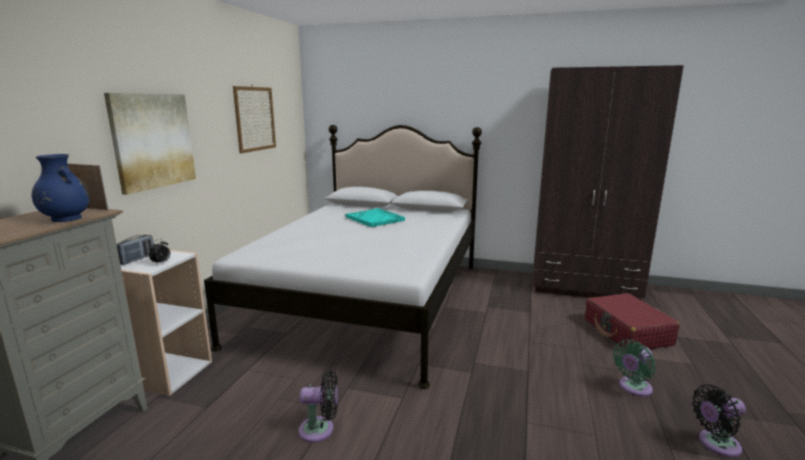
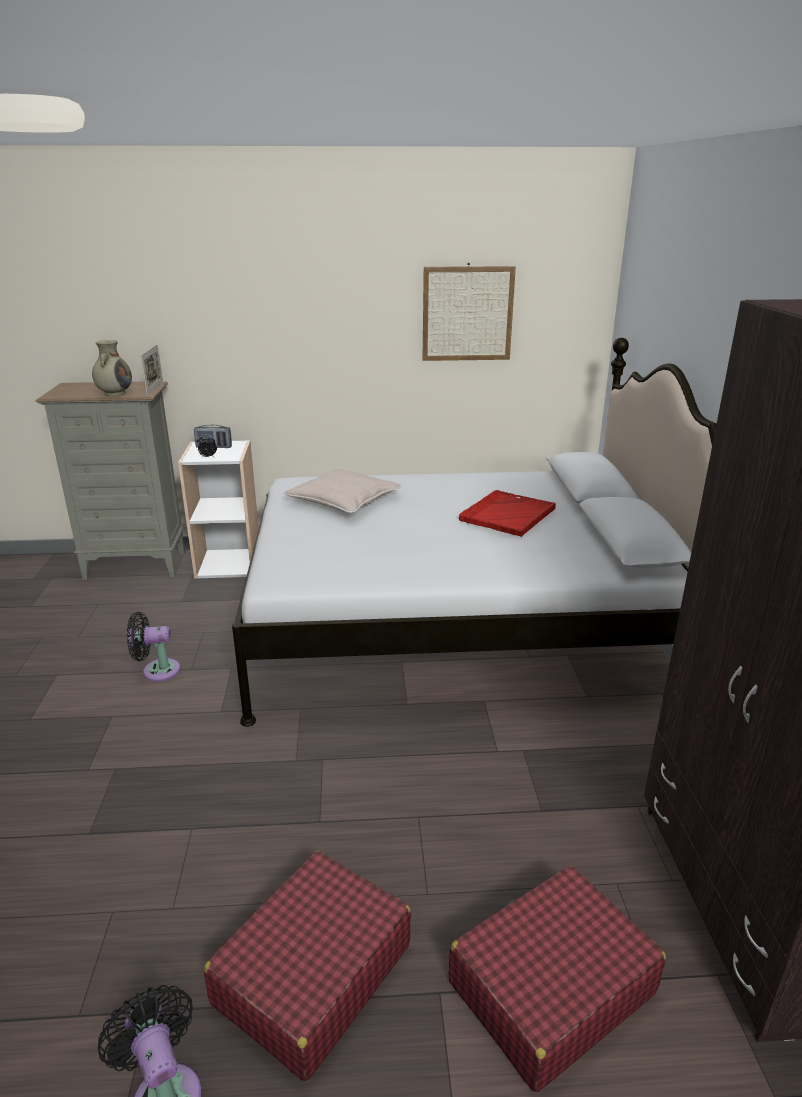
camera: 70 degrees right, 10 degrees up
blue vase [32,154,90,222] -> beige vase [92,340,132,397]
picture [104,93,196,195] -> none
black fan [299,370,338,443] -> black fan turned 105 degrees clockwise [127,612,180,681]
turquoise tray [345,208,405,227] -> red tray [459,490,556,537]
green fan [613,340,656,396] -> red suitcase [204,851,411,1082]
none -> beige pillow [284,469,402,513]

